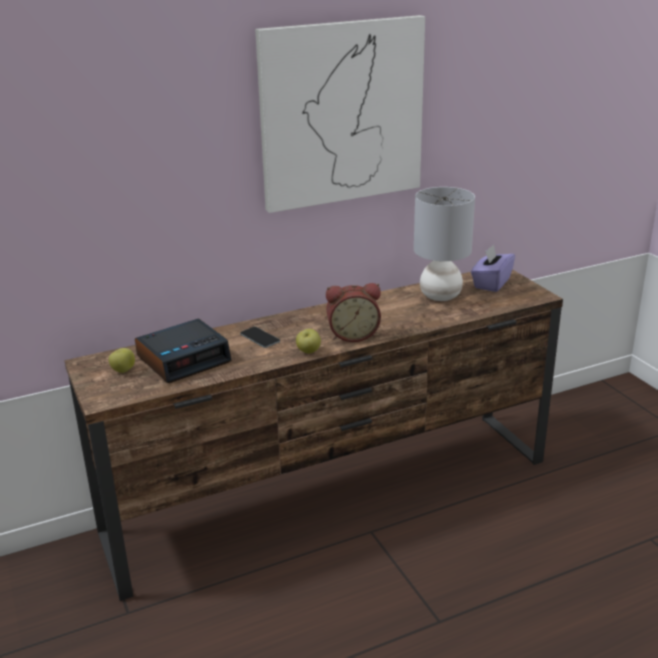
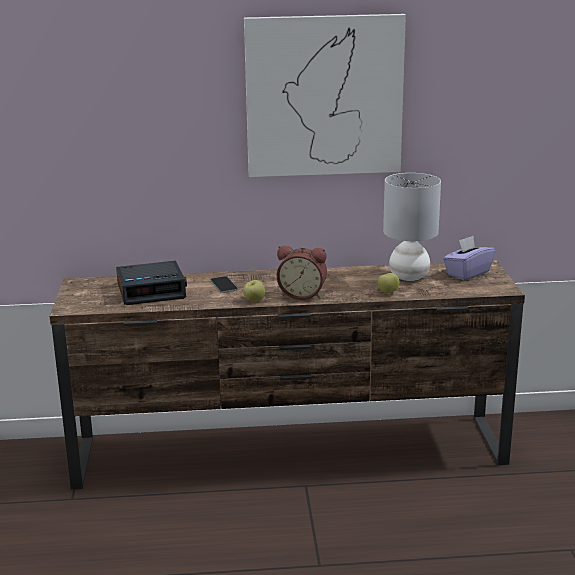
camera: 20 degrees right, 5 degrees down
apple [109,348,135,373] -> apple moved to [378,273,399,293]

